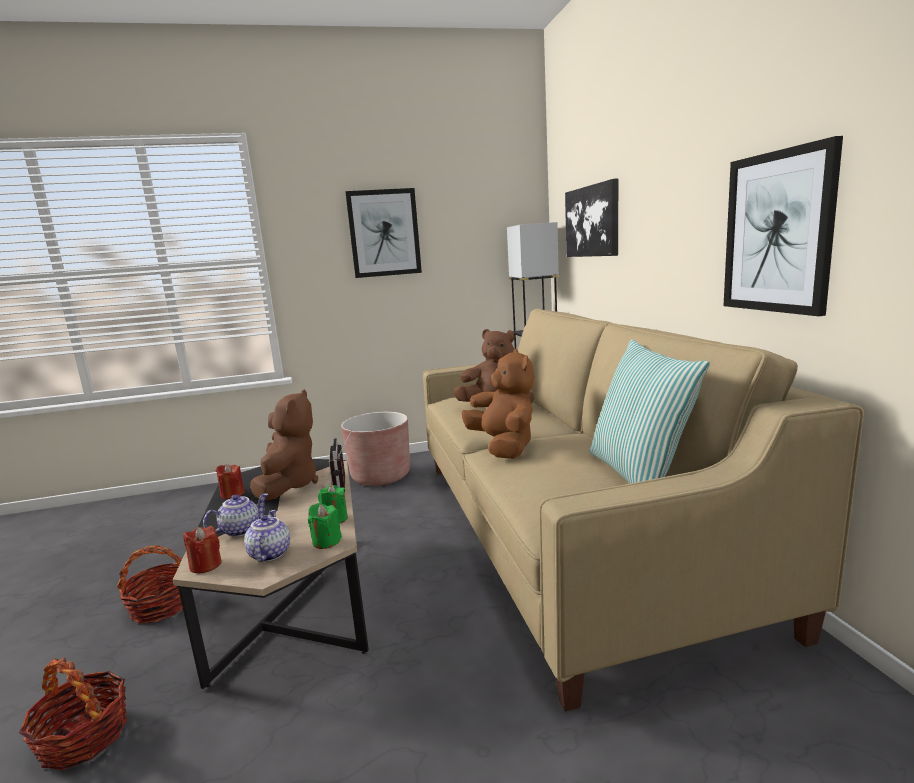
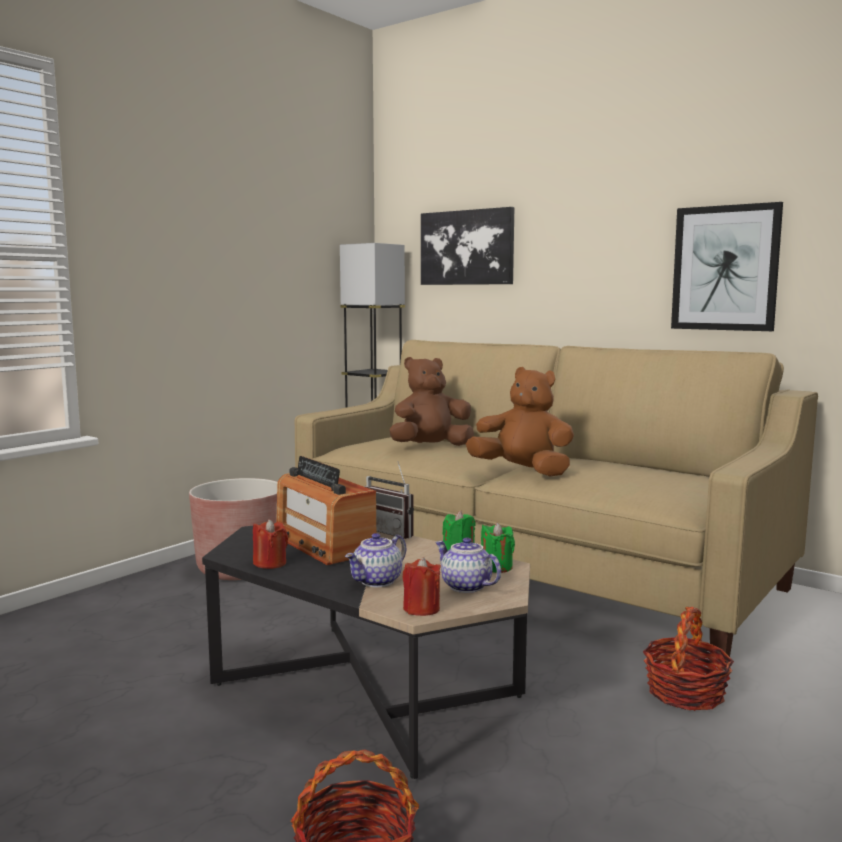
camera: 40 degrees left, 5 degrees down
basket [117,545,183,624] -> basket moved to [643,607,734,711]
teapot [203,493,268,537] -> teapot turned 150 degrees counterclockwise [345,533,406,587]
brown plush toy [250,390,318,501] -> radio [276,456,376,565]
picture [345,188,422,278] -> none
pillow [589,339,710,484] -> none

